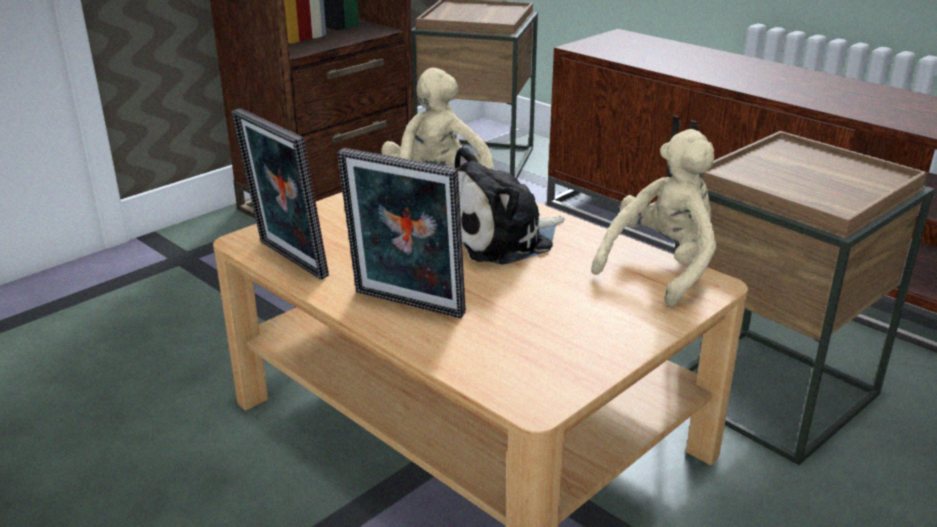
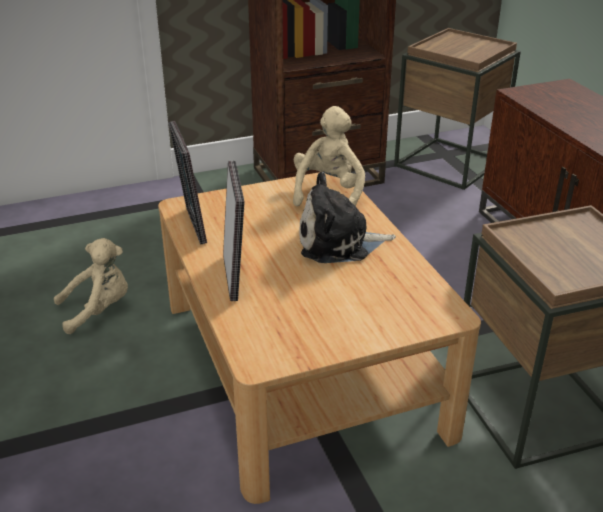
camera: 25 degrees right, 5 degrees up
picture frame [337,148,466,318] -> picture frame turned 150 degrees counterclockwise [223,161,245,301]
beige plush toy [591,129,716,307] -> beige plush toy moved to [54,238,128,334]

